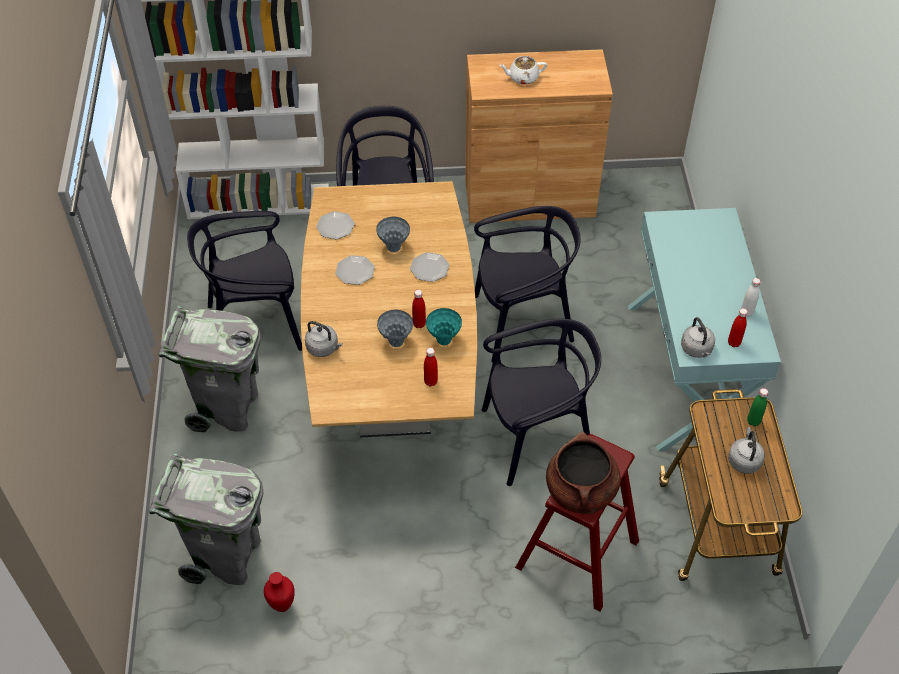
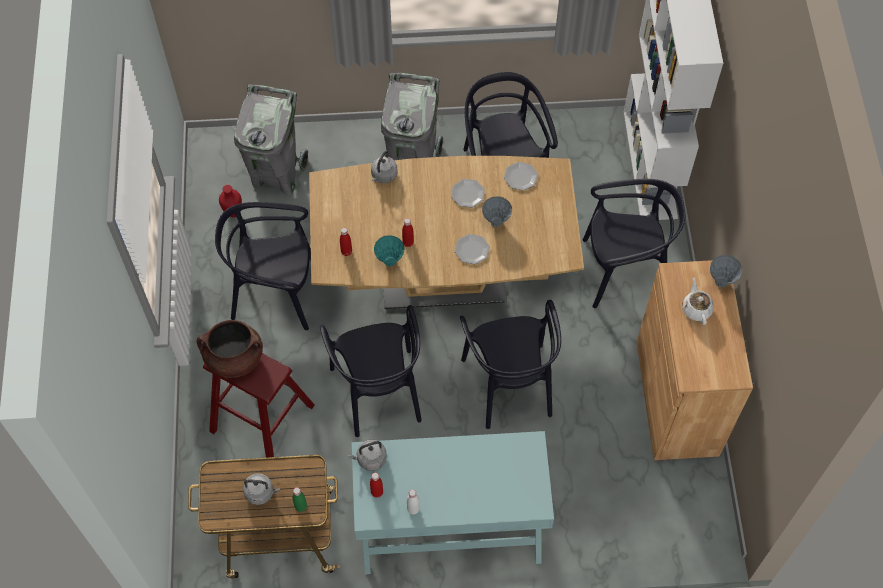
camera: 90 degrees right, 10 degrees up
grey vase [377,310,413,347] -> grey vase moved to [710,255,742,287]
none -> black chair [215,202,311,330]

